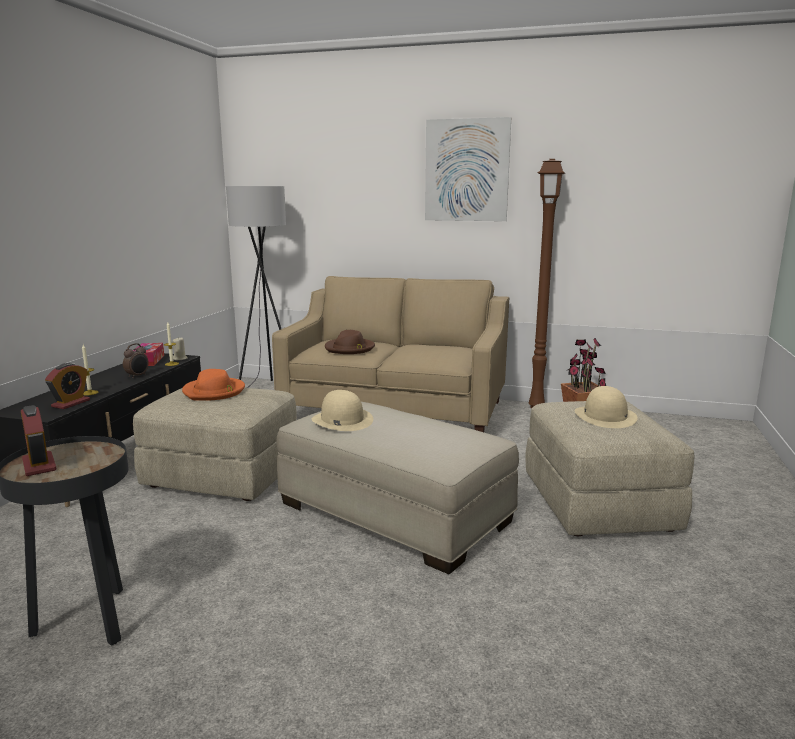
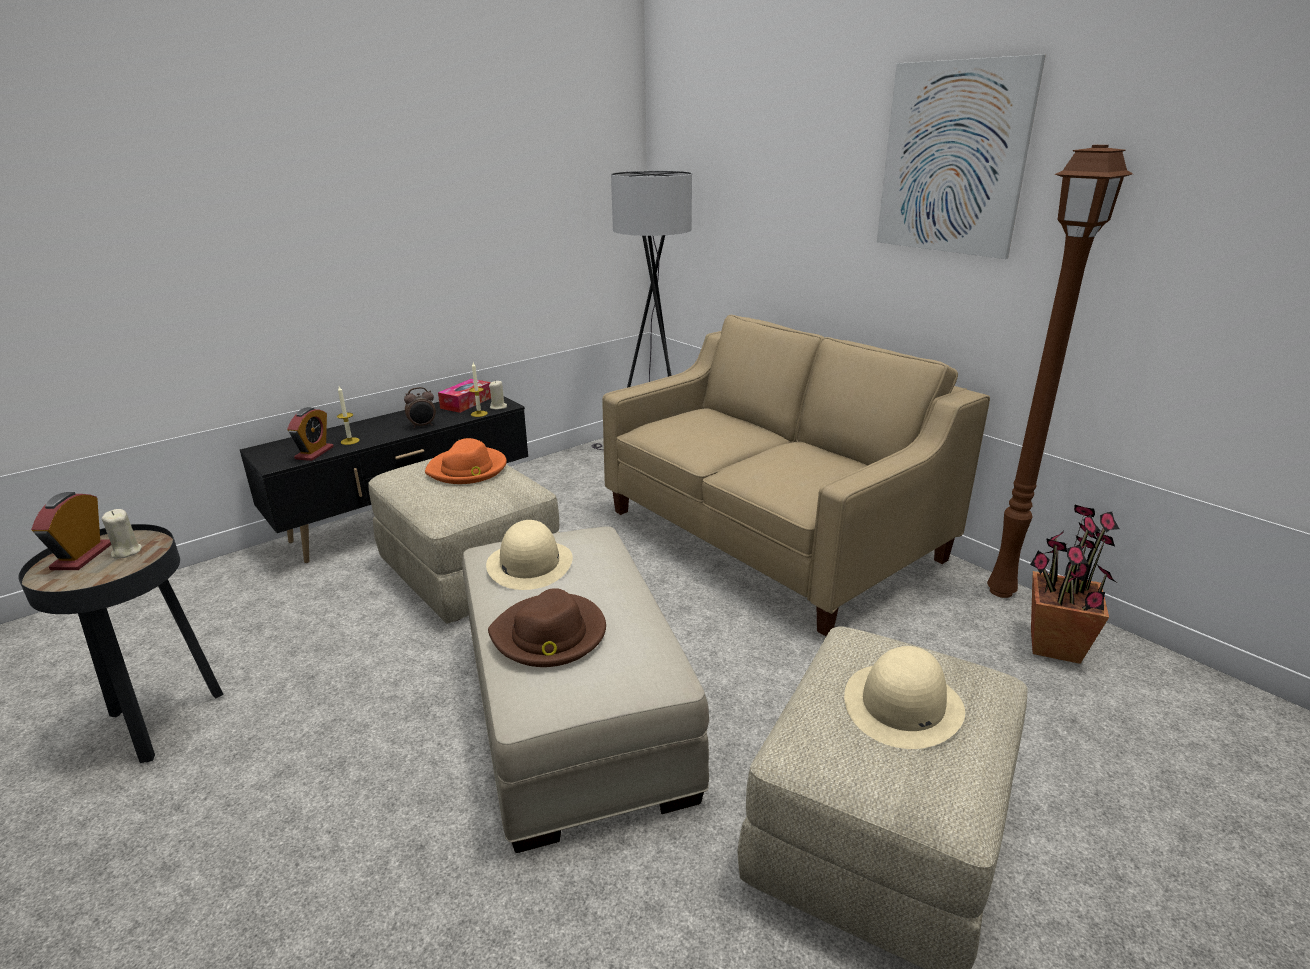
camera: 35 degrees right, 10 degrees up
alarm clock [45,363,90,409] -> alarm clock turned 45 degrees counterclockwise [287,407,334,461]
brown hat [325,330,375,354] -> brown hat moved to [488,588,606,667]
none -> beige candle [102,509,142,559]

